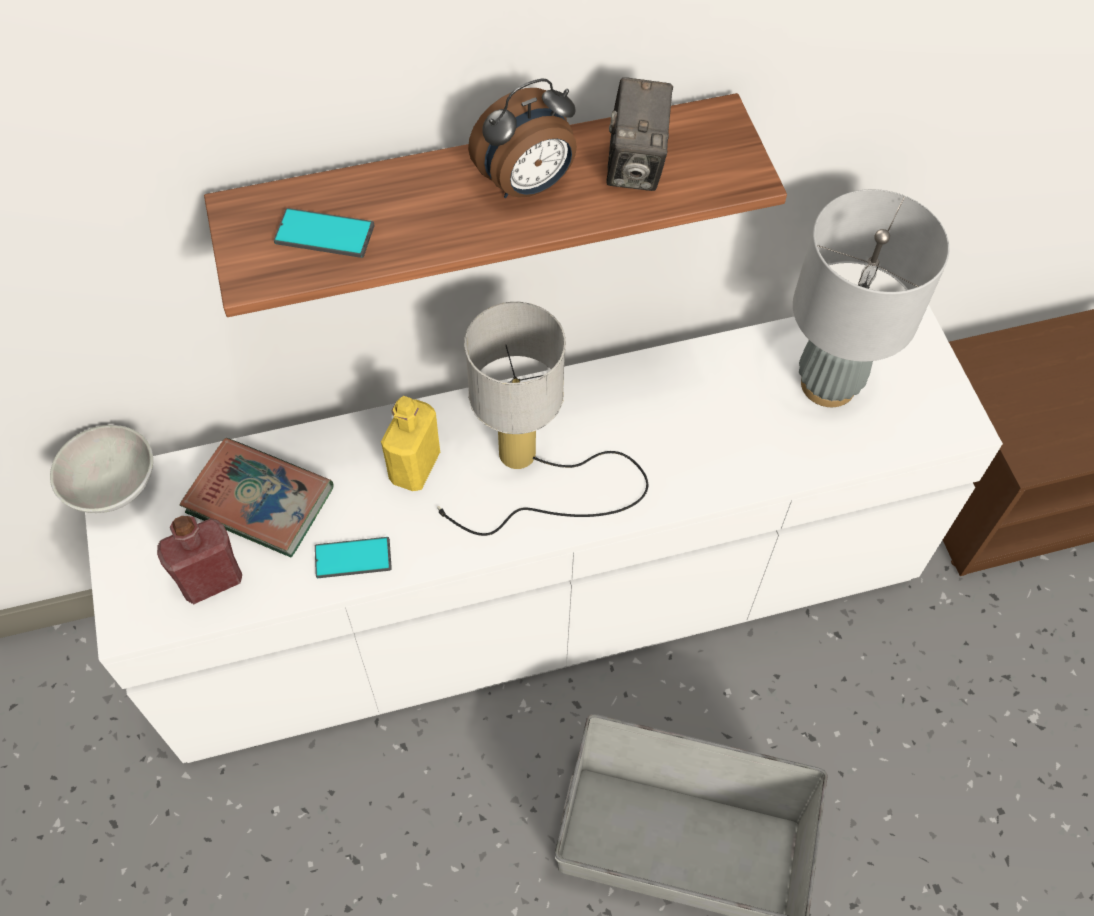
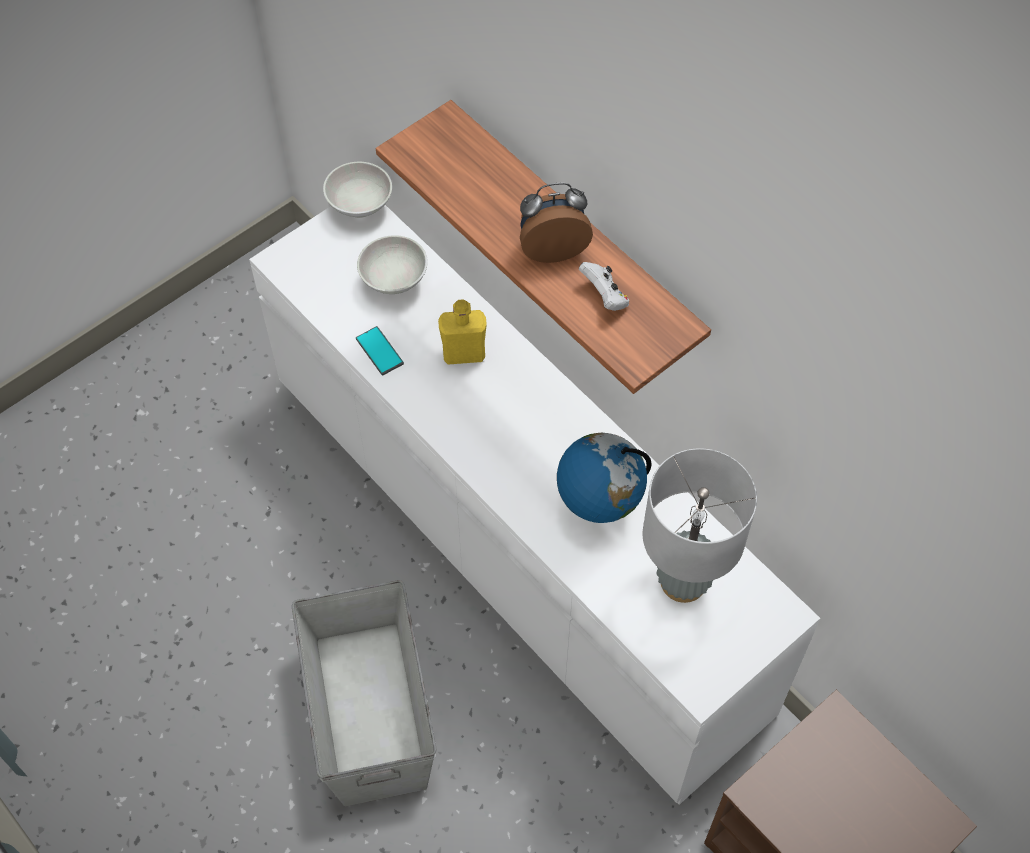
camera: 65 degrees right, 0 degrees up
red bottle [157,516,242,604] -> none
book [180,438,334,557] -> white bowl [357,235,428,294]
phone [274,208,374,258] -> none
table lamp [437,302,648,536] -> none
alarm clock [468,78,577,198] -> alarm clock turned 135 degrees clockwise [520,183,593,263]
camera [606,77,673,191] -> white game controller [579,262,629,311]
none -> globe [557,433,652,523]

